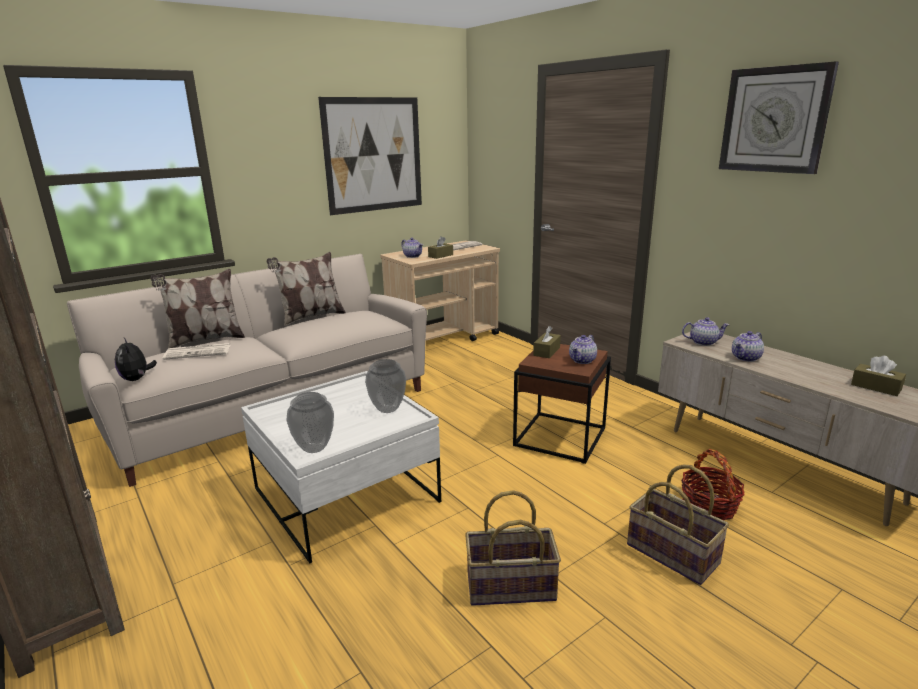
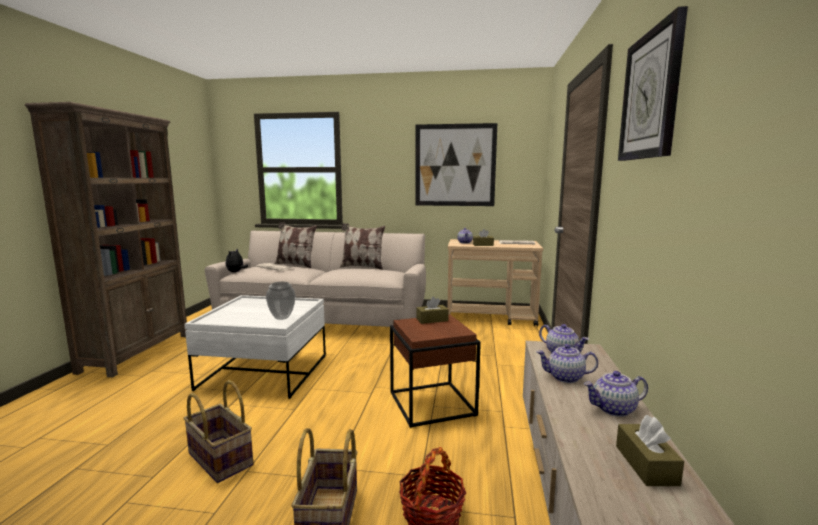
camera: 45 degrees right, 10 degrees down
vase [287,392,334,453] -> none
teapot [569,335,597,364] -> teapot moved to [584,371,648,417]

